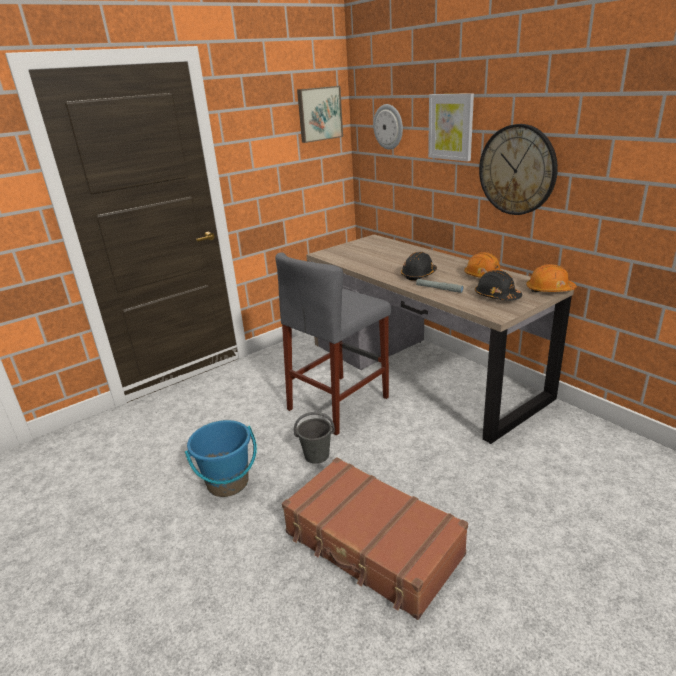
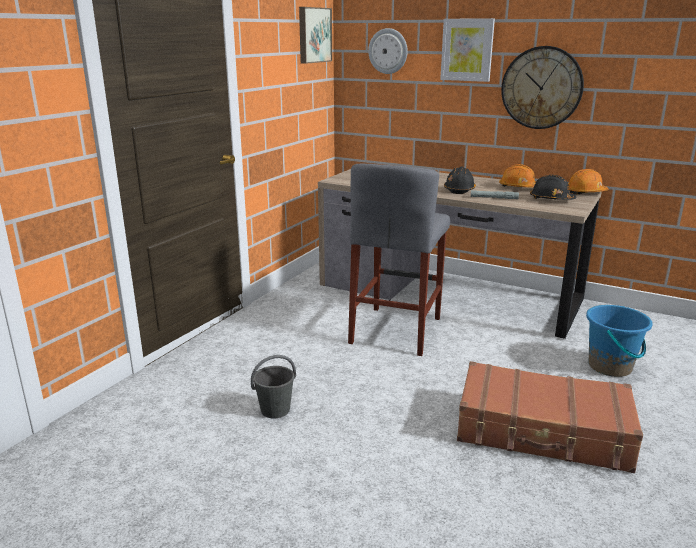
camera: 25 degrees left, 5 degrees down
blue bucket [185,420,257,497] -> blue bucket moved to [586,305,653,377]
grey bucket [294,412,335,464] -> grey bucket moved to [251,355,296,418]

